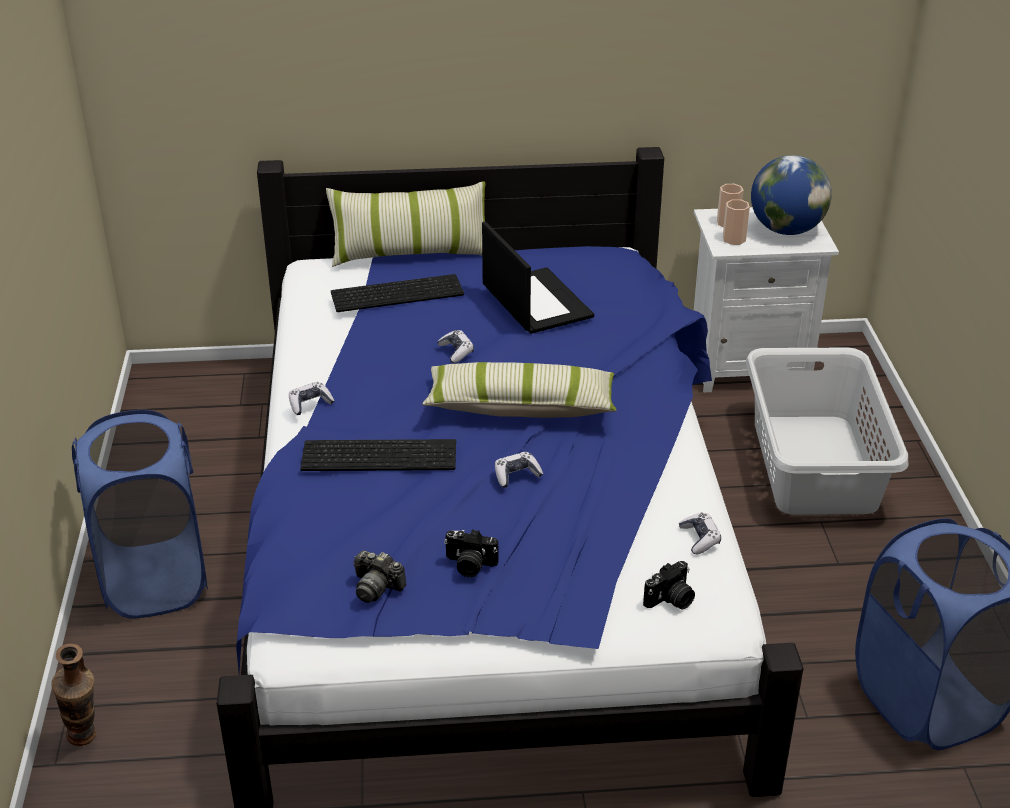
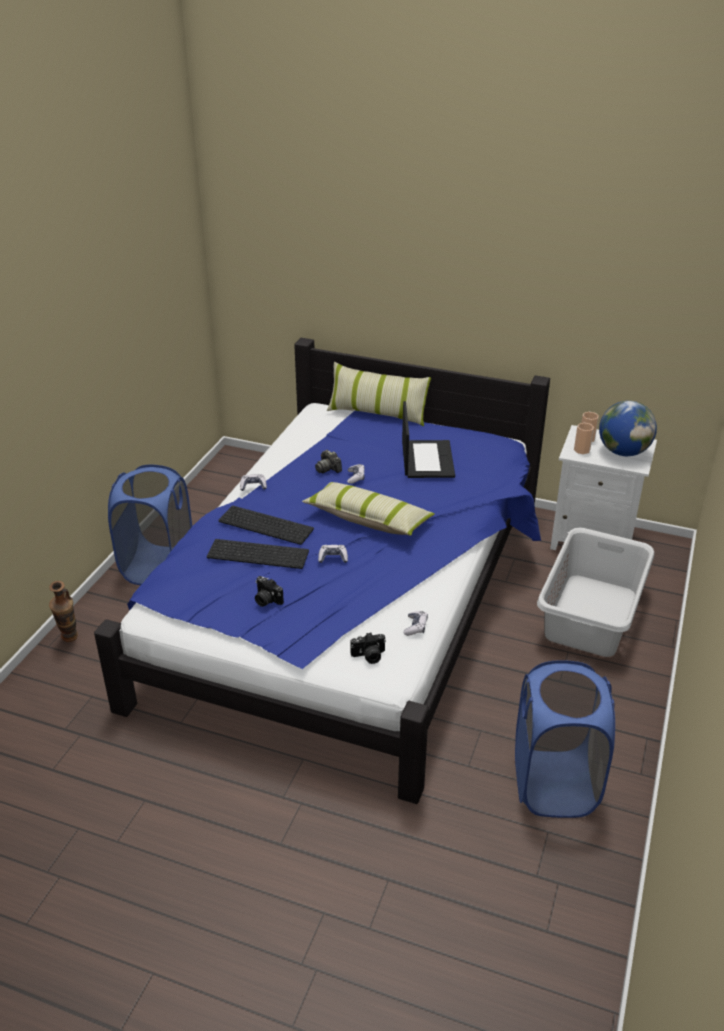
camera: 25 degrees right, 0 degrees up
keyboard [331,274,464,312] -> keyboard moved to [207,539,309,569]
camera [354,550,406,603] -> camera moved to [315,450,342,473]

